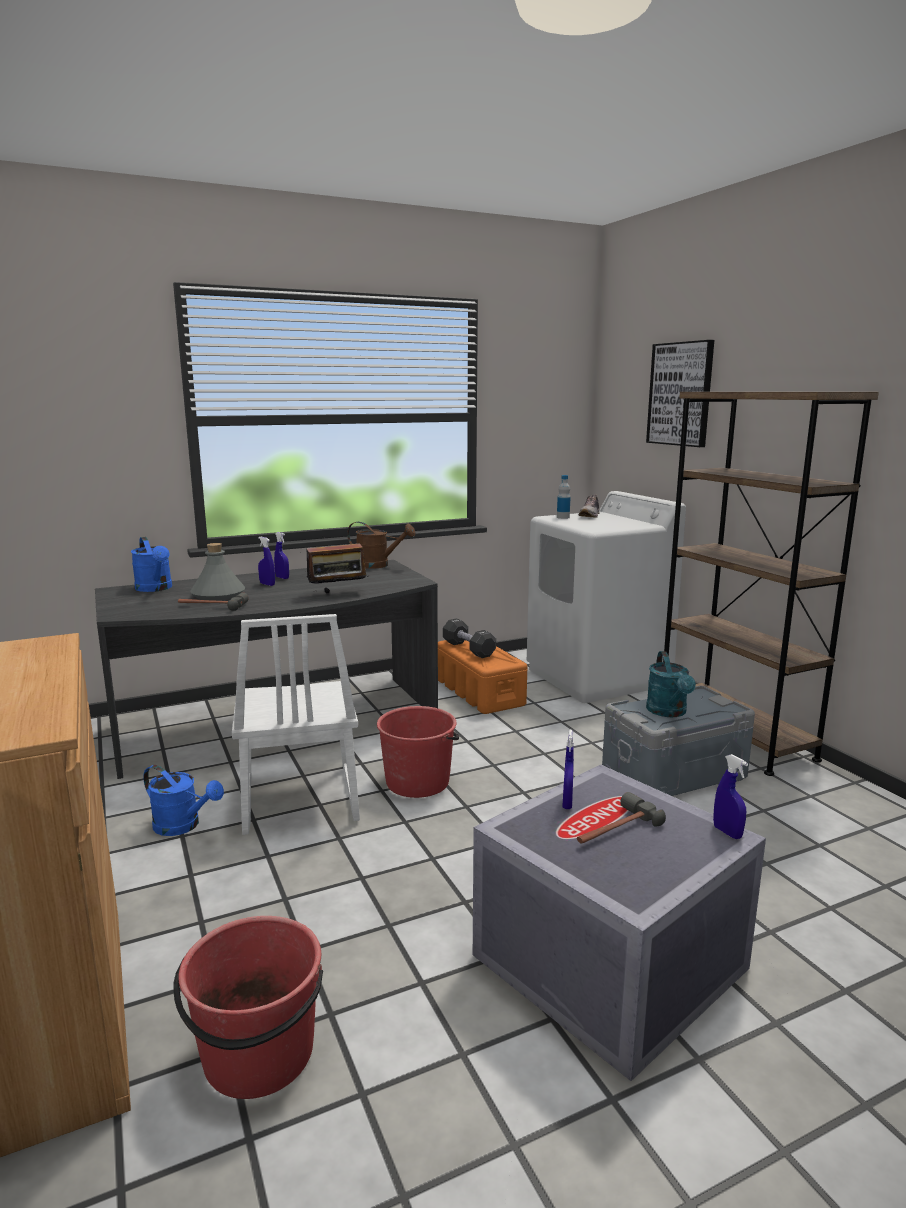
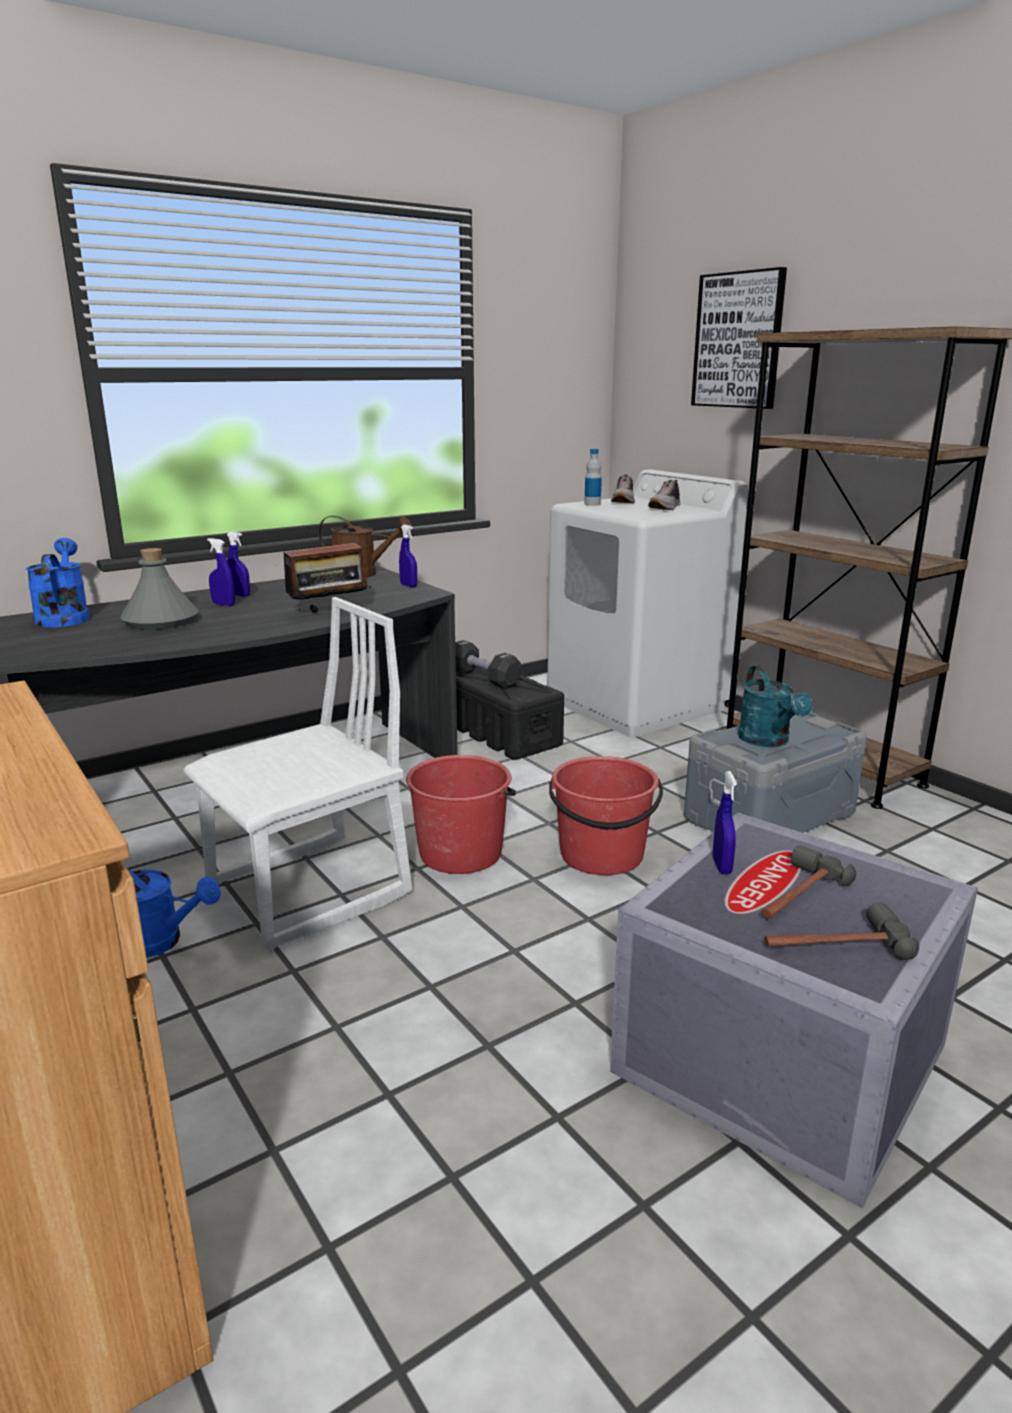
camera: 10 degrees left, 5 degrees up
blue watering can [131,537,172,592] -> blue watering can turned 150 degrees counterclockwise [26,538,90,628]
red bucket [173,916,323,1099] -> red bucket moved to [549,756,663,875]
hammer [178,593,249,611] -> hammer moved to [764,903,919,960]
white chair [232,614,360,835] -> white chair turned 105 degrees counterclockwise [183,597,412,951]
orange storage box [438,640,527,714] -> black storage box [456,666,564,760]
blue spray bottle [713,754,748,839] -> blue spray bottle moved to [399,525,417,587]
none -> shoe [648,480,680,510]

